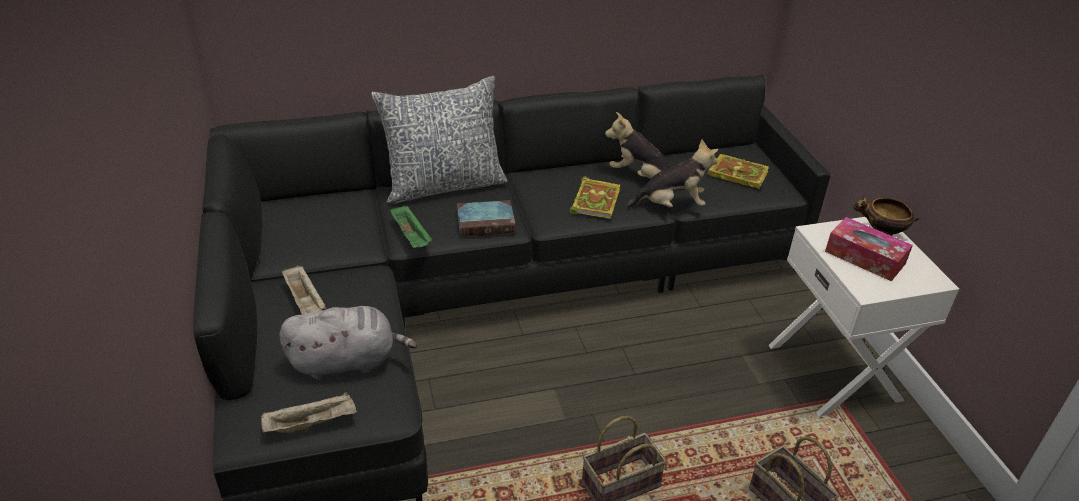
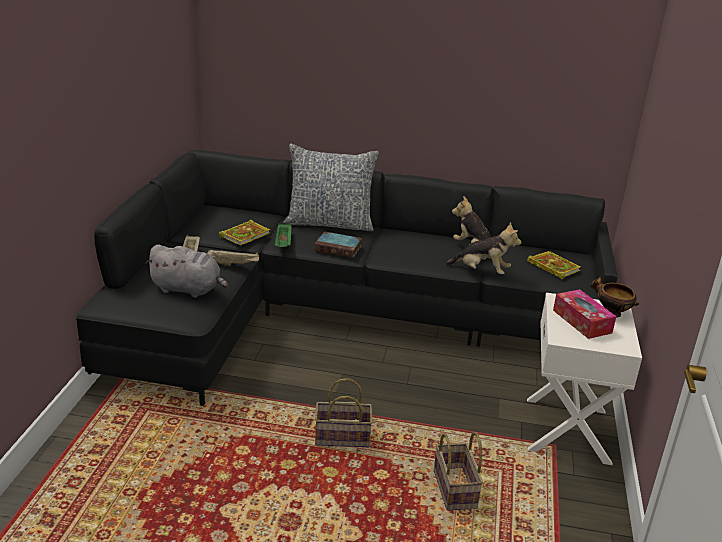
camera: 25 degrees right, 10 degrees down
beige tray [261,392,357,433] -> beige tray moved to [207,249,259,266]
book [570,177,620,219] -> book moved to [219,219,270,246]

